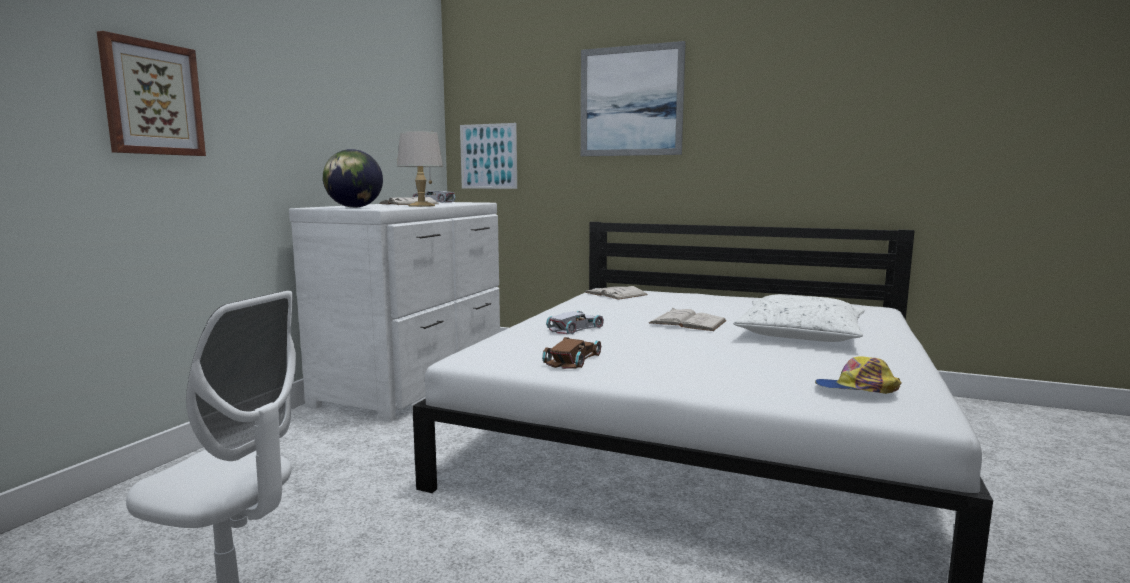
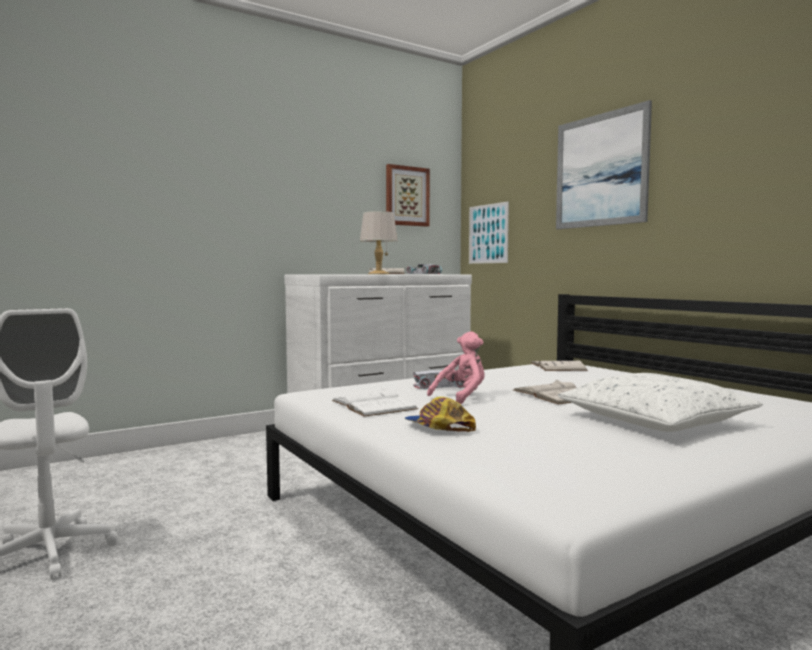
camera: 35 degrees right, 5 degrees down
picture [97,31,206,156] -> picture moved to [386,164,430,227]
globe [323,149,383,208] -> none
brown toy car [542,337,601,369] -> white book [332,388,418,417]
cap [815,356,902,394] -> cap moved to [405,397,476,432]
none -> pink plush toy [427,331,484,404]

